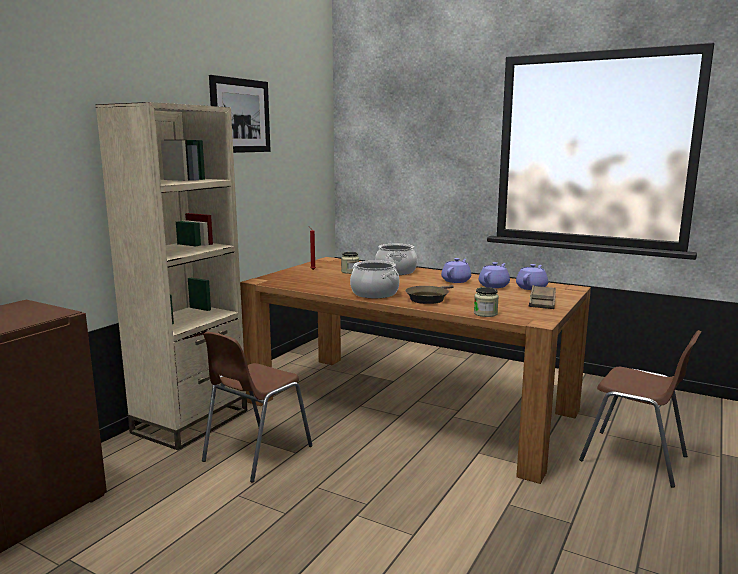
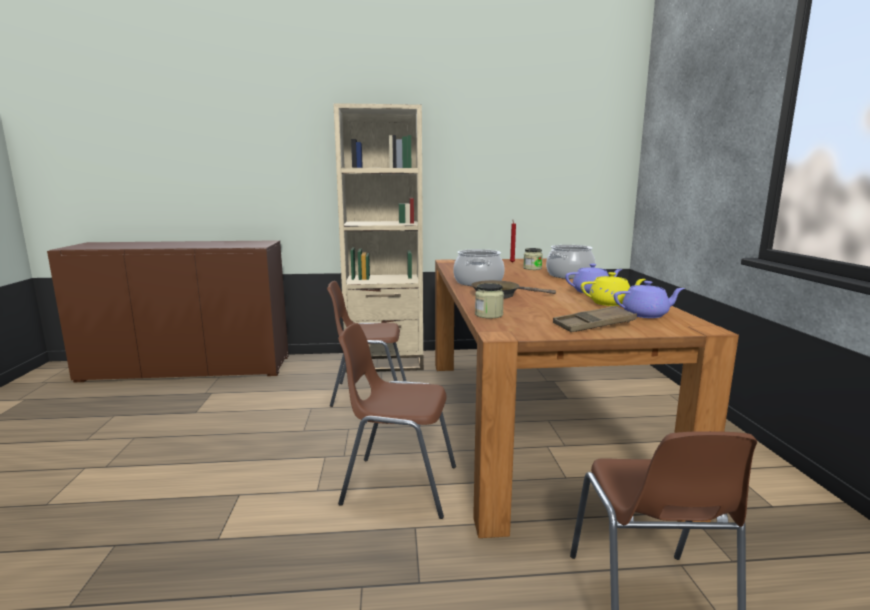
camera: 55 degrees right, 0 degrees up
picture [209,75,271,153] -> none
purple teapot [479,262,510,288] -> yellow teapot [581,272,646,306]
none -> brown chair [338,323,456,519]

